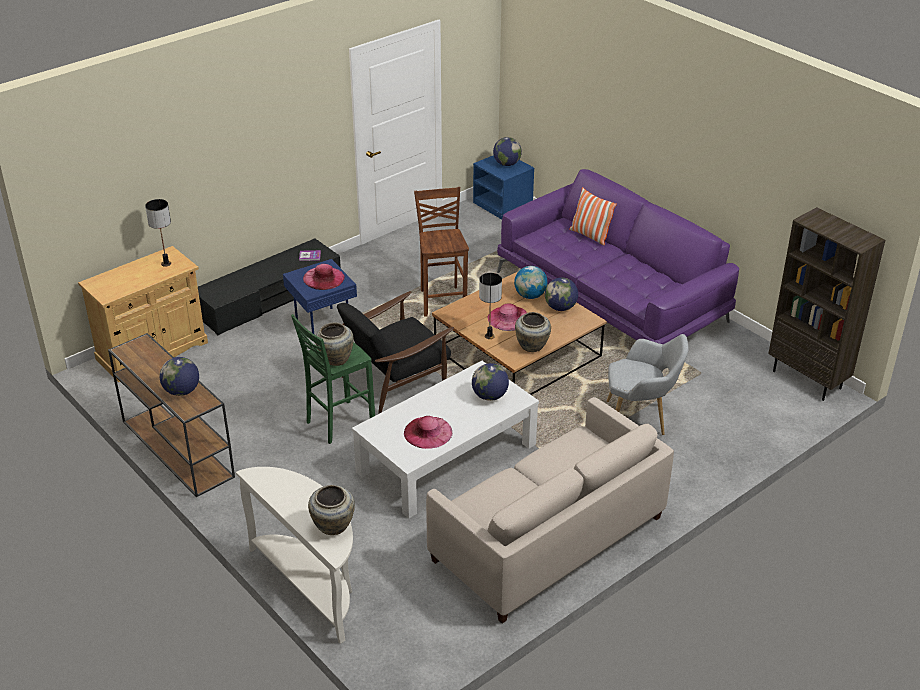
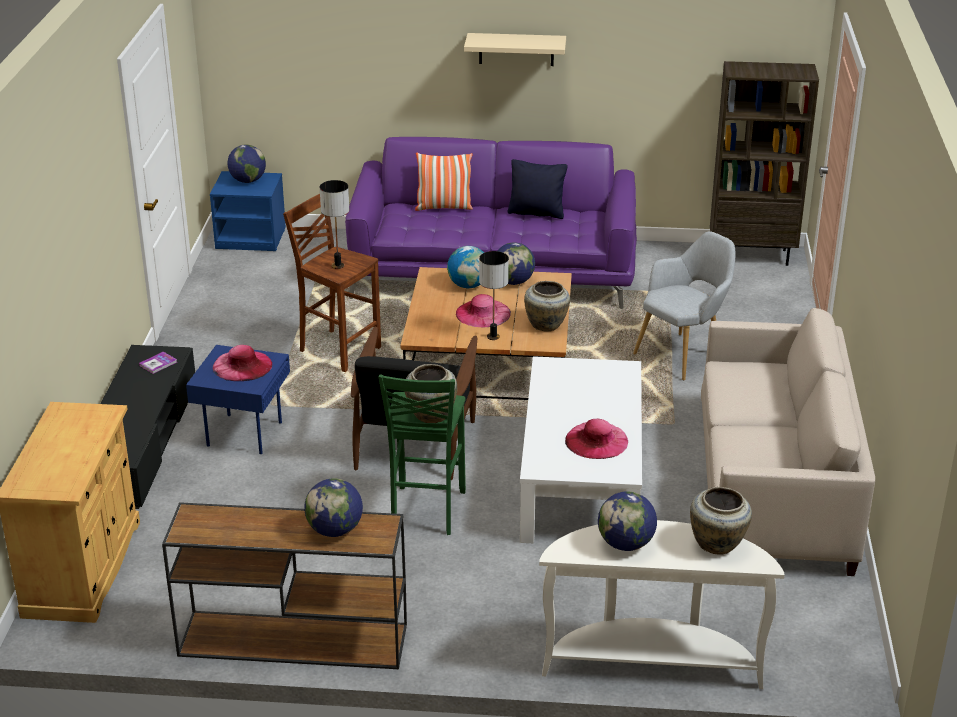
camera: 45 degrees left, 5 degrees down
table lamp [145,199,171,267] -> table lamp moved to [320,180,350,269]
globe [472,363,509,401] -> globe moved to [598,491,657,551]
none -> beige shelf [464,33,566,66]
none -> black pillow [508,159,568,219]

